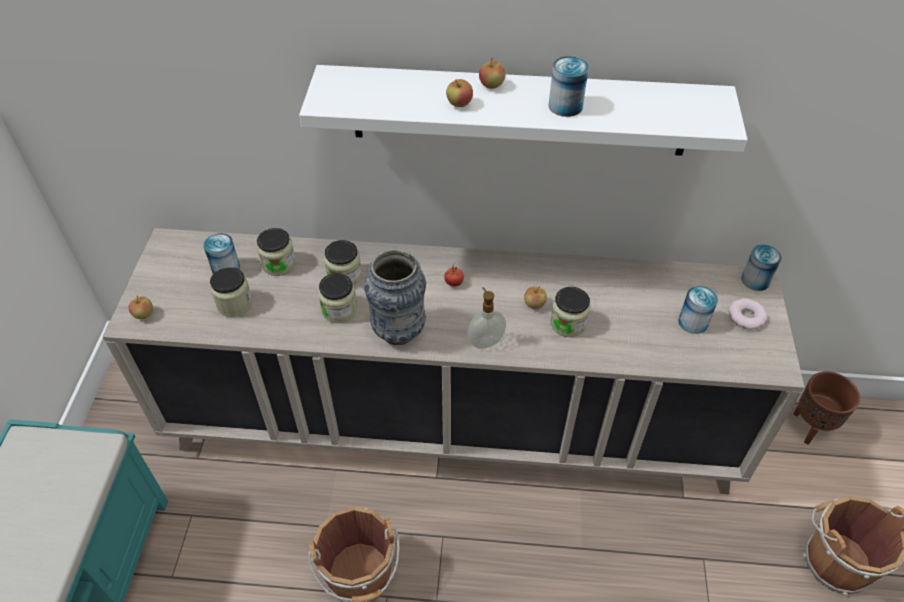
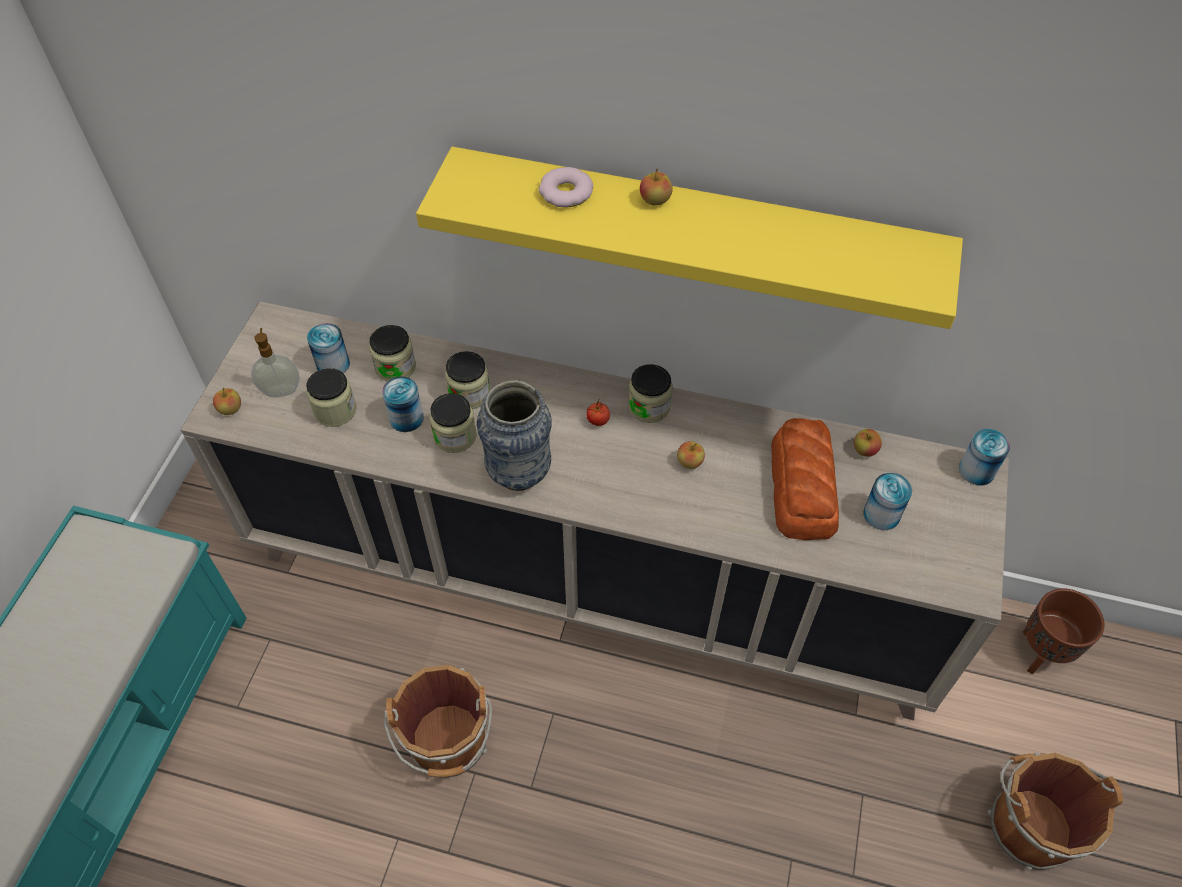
camera: 10 degrees right, 5 degrees up
white shelf [299,65,748,156] -> yellow shelf [416,147,963,329]
apple [446,79,473,107] -> apple moved to [854,429,882,457]
soap dispenser [468,287,506,349] -> soap dispenser moved to [251,328,300,397]
can [549,56,589,117] -> can moved to [382,376,424,432]
jar [550,287,590,337] -> jar moved to [628,364,673,423]
donut [728,298,768,330] -> donut moved to [539,167,593,207]
none -> bread [771,418,839,540]

